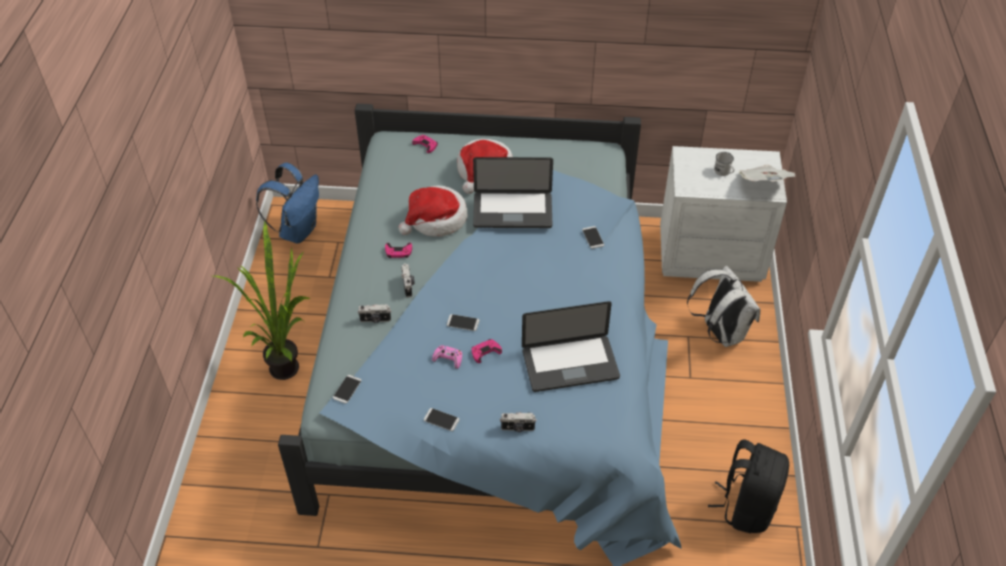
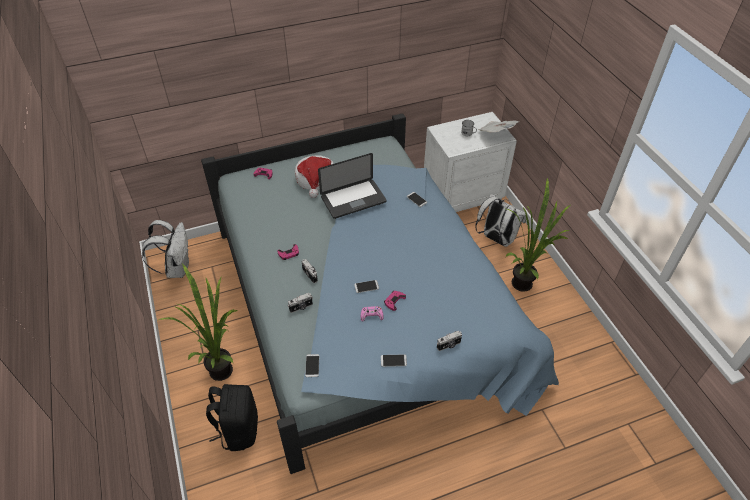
camera: 25 degrees left, 0 degrees up
blue backpack [256,163,319,244] -> white backpack [142,220,189,278]
hat [399,185,467,237] -> none
laptop [522,301,620,392] -> none
black backpack [708,439,789,533] -> black backpack moved to [206,384,258,451]
none -> potted plant [505,177,570,292]

